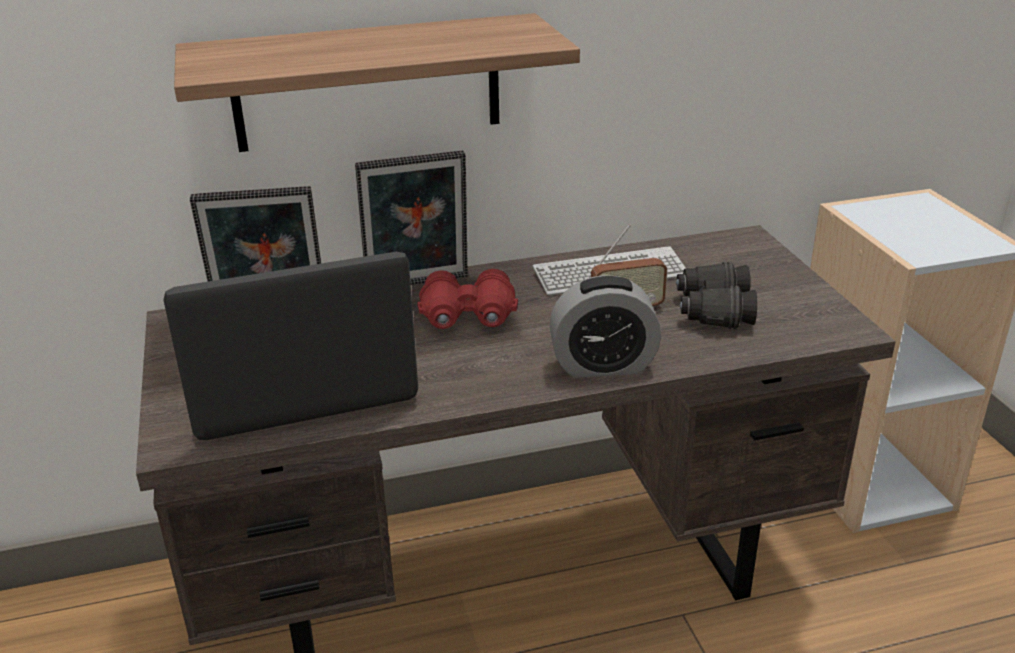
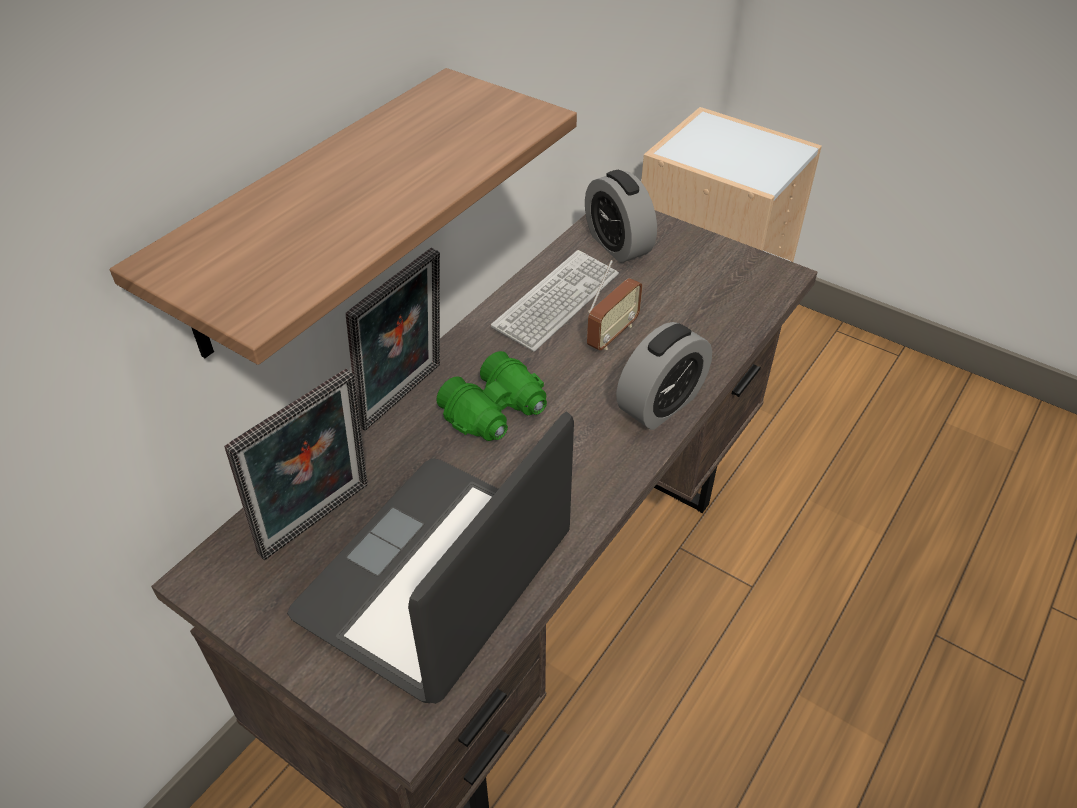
camera: 40 degrees left, 15 degrees up
red binoculars [417,269,518,329] -> green binoculars [436,351,547,441]
black binoculars [676,261,757,330] -> none
none -> alarm clock [585,170,657,263]

